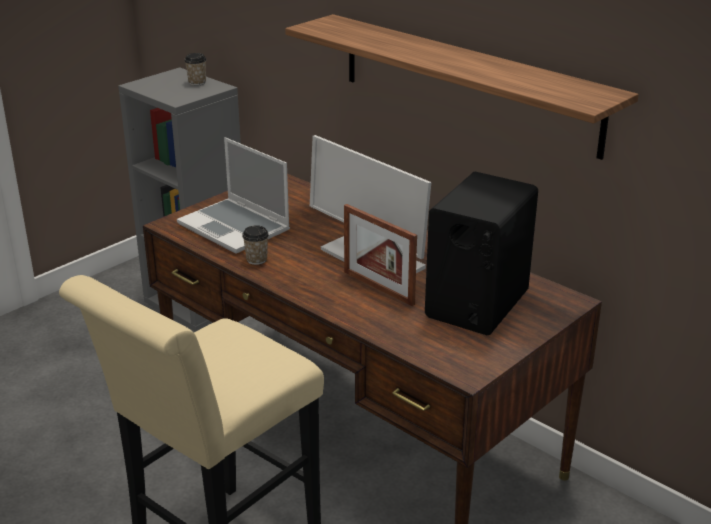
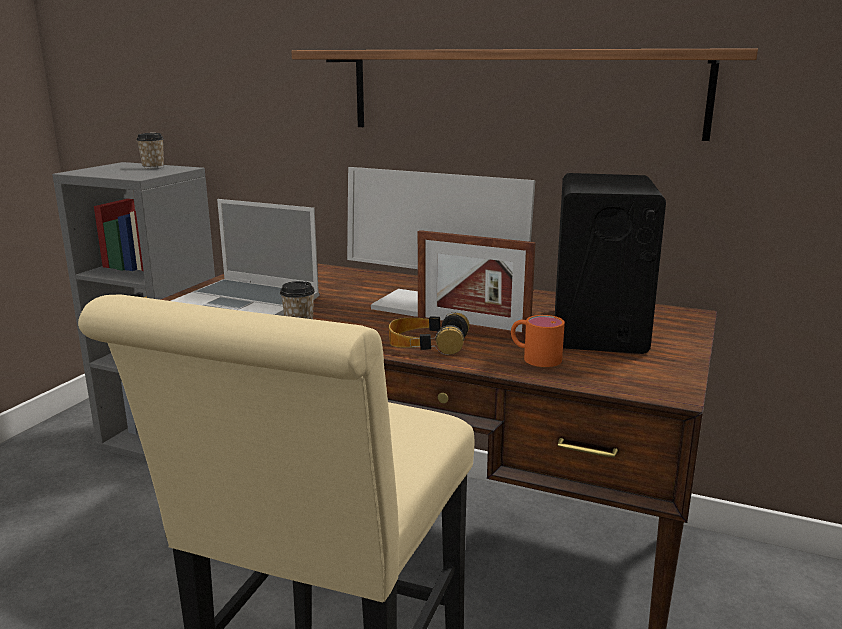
camera: 20 degrees left, 10 degrees down
none -> headphones [389,312,470,355]
none -> orange mug [511,315,565,367]

